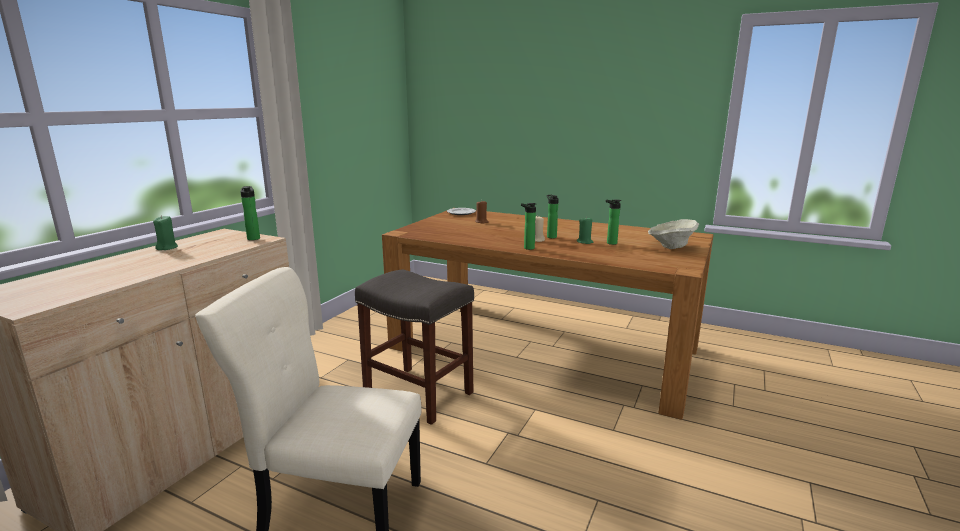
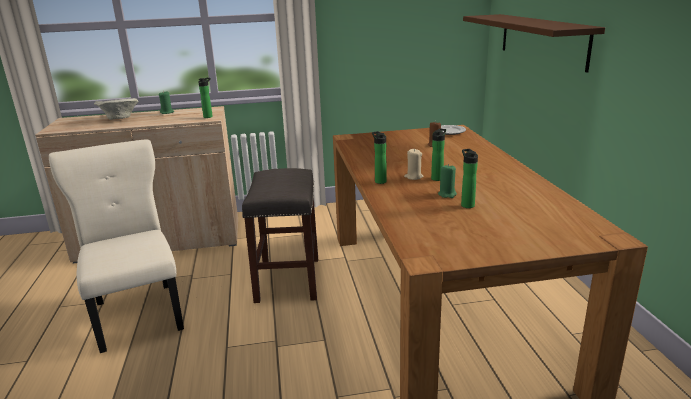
camera: 55 degrees right, 5 degrees up
beige bowl [648,219,699,249] -> beige bowl moved to [94,98,139,120]
none -> brown shelf [463,14,605,73]

